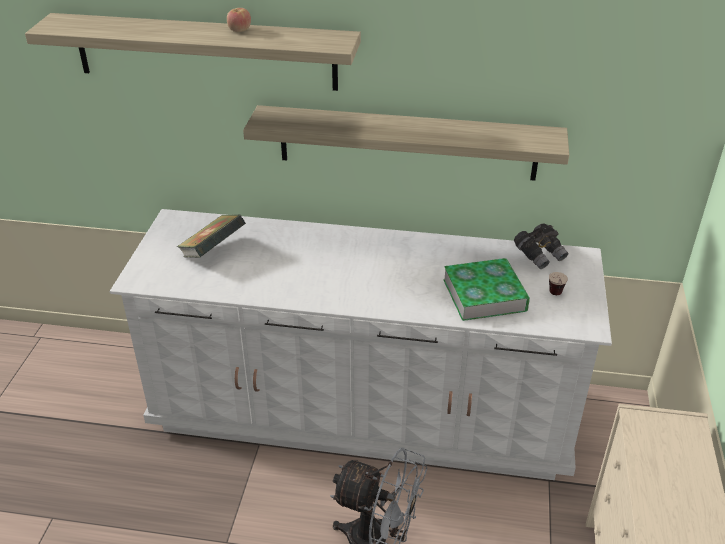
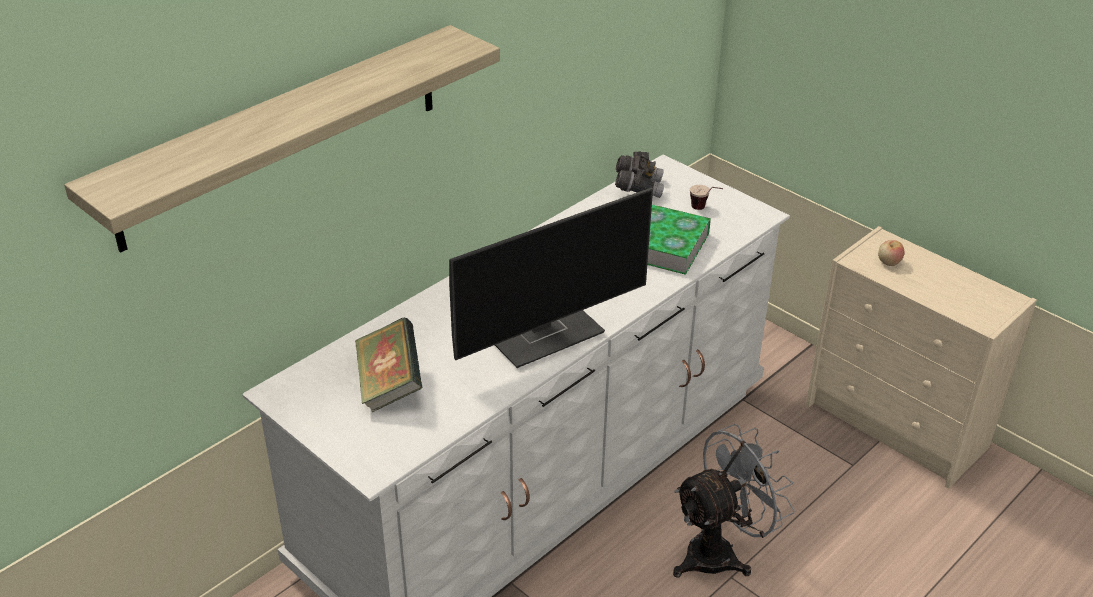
camera: 55 degrees left, 0 degrees up
apple [227,8,251,32] -> apple moved to [878,240,904,266]
shelf [243,105,569,181] -> none
none -> monitor [449,188,653,368]

